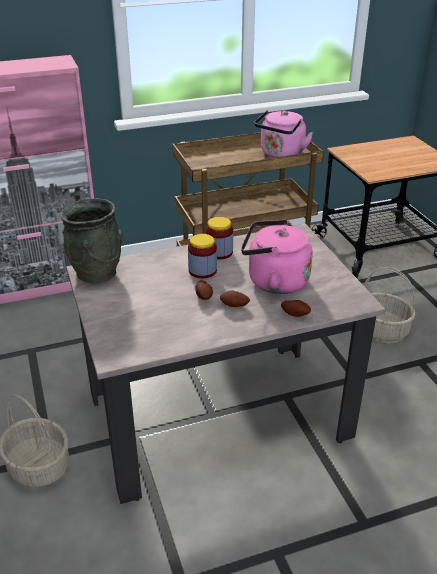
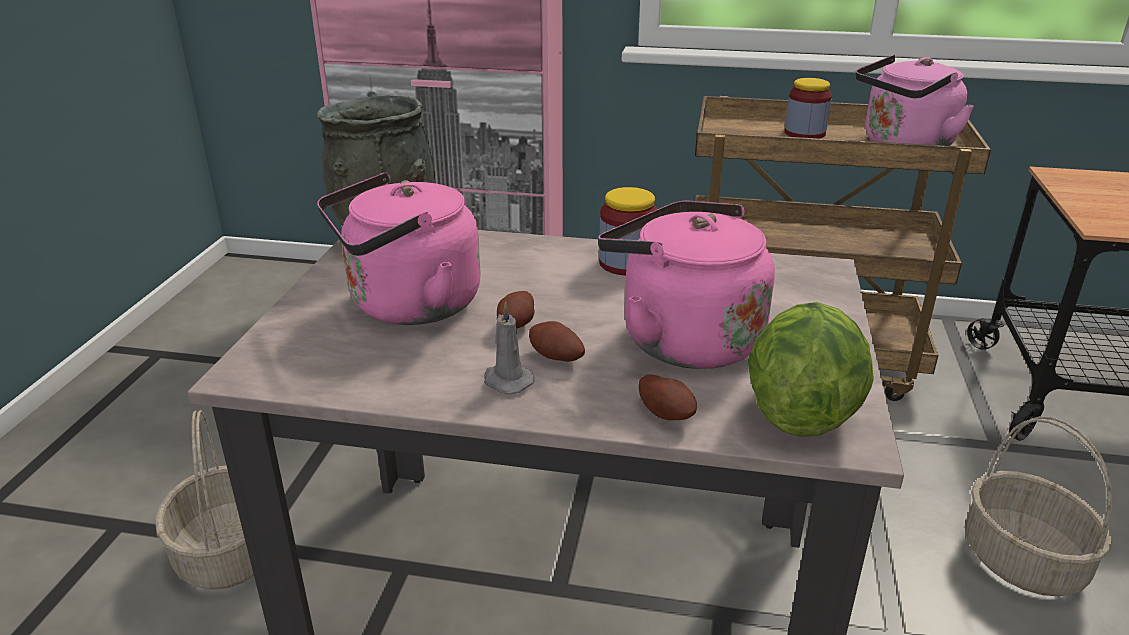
camera: 30 degrees right, 5 degrees down
jar [188,234,217,278] -> jar moved to [785,78,832,139]
none -> pink kettle [317,172,481,325]
none -> grey candle [484,301,535,394]
none -> lettuce [747,302,874,437]

